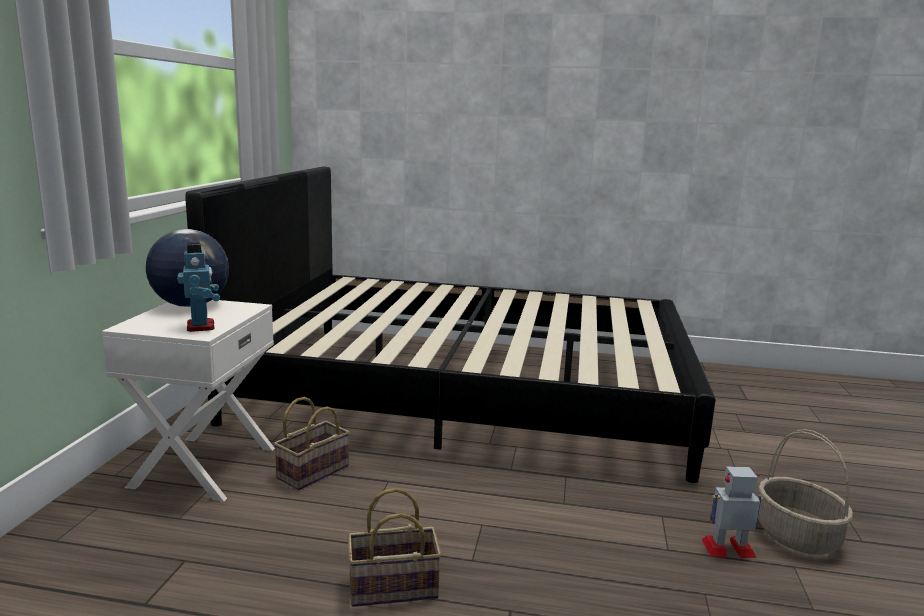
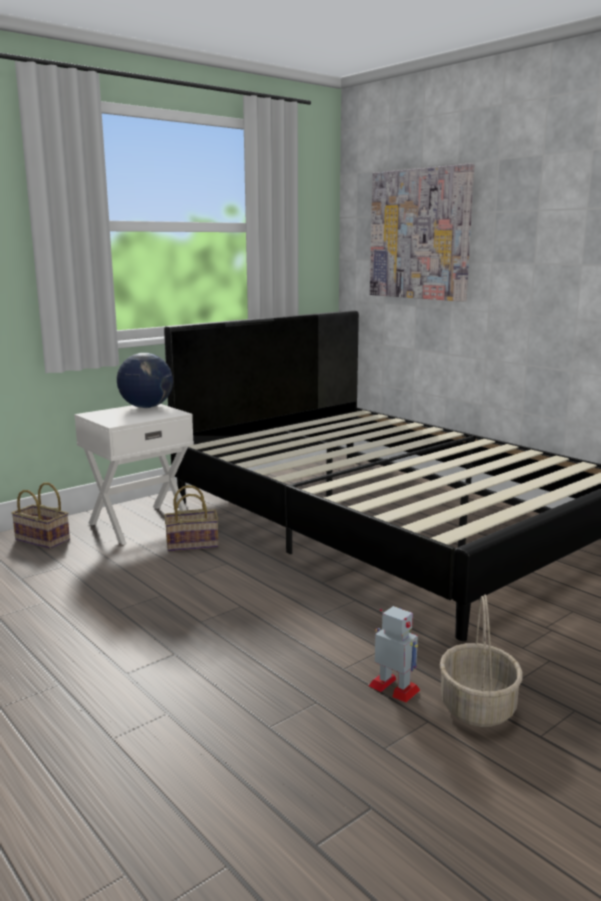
camera: 40 degrees right, 0 degrees up
toy robot [177,242,220,332] -> none
basket [348,488,442,607] -> basket moved to [11,482,70,549]
none -> picture [370,163,474,302]

